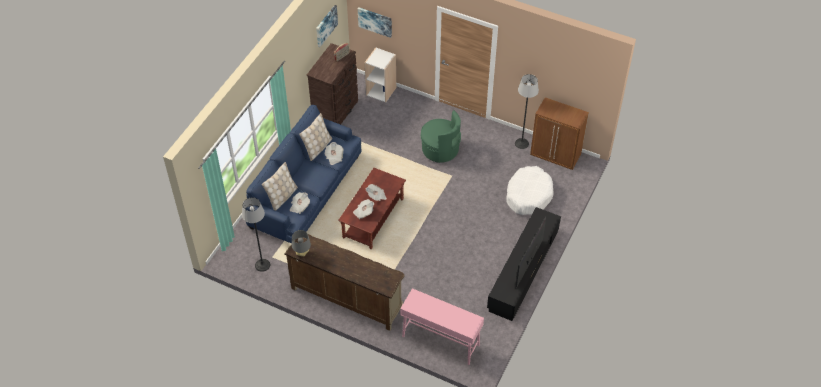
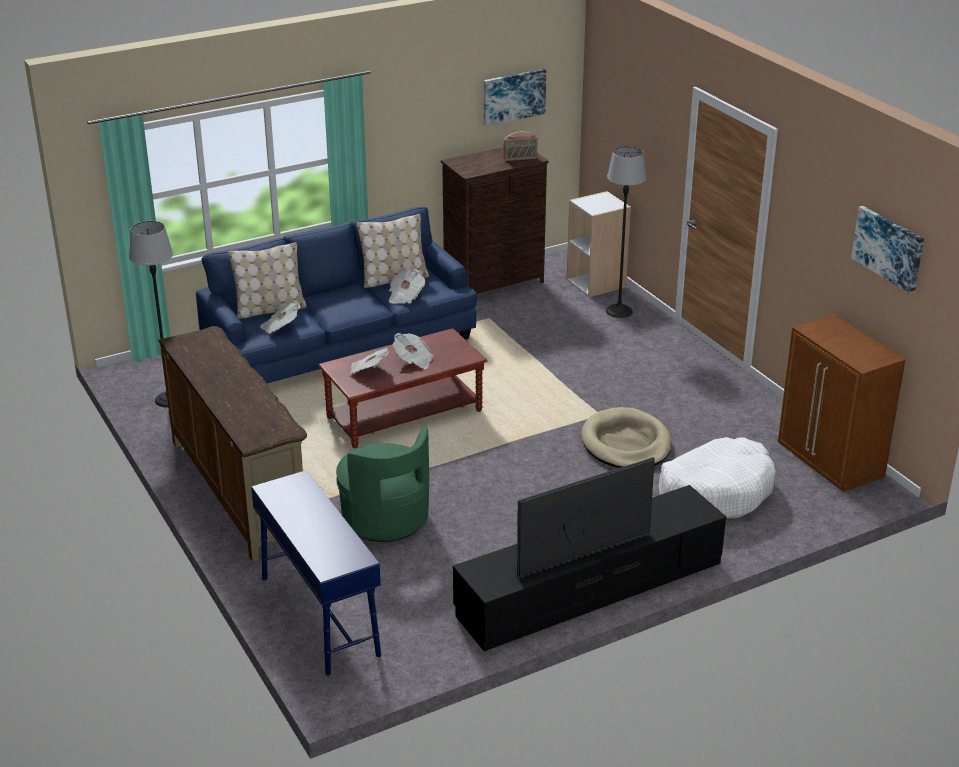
camera: 35 degrees right, 20 degrees down
grey table lamp [292,230,311,256] -> none
picture [358,7,392,38] -> picture moved to [851,206,924,293]
pink console table [400,288,484,365] -> blue console table [251,470,381,675]
green armchair [421,110,461,163] -> green armchair moved to [336,428,429,542]
floor lamp [515,74,539,149] -> floor lamp moved to [606,146,646,318]
none -> beige dog bed [581,407,672,468]

